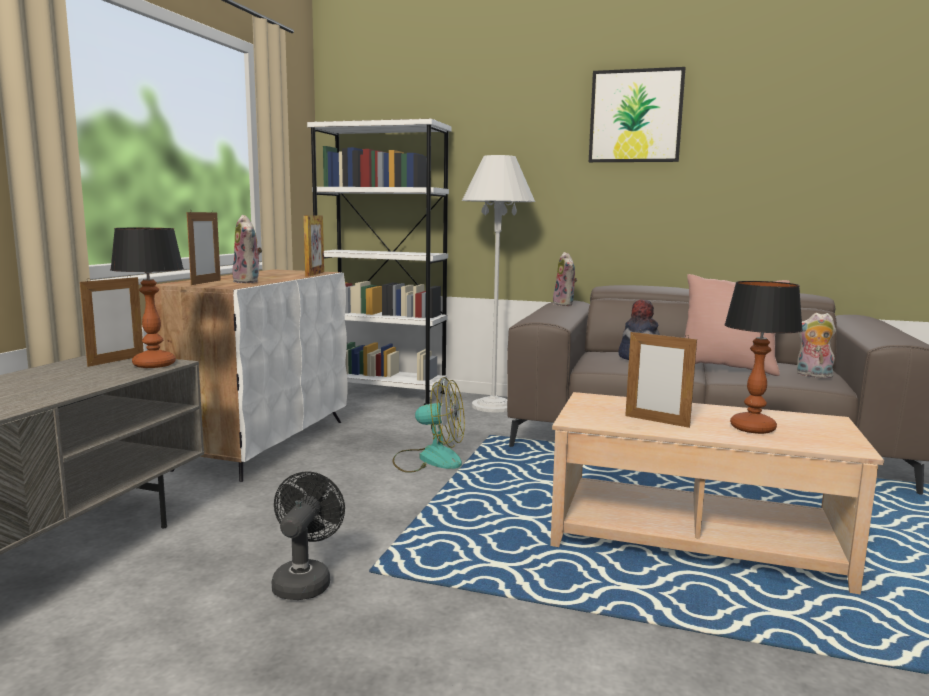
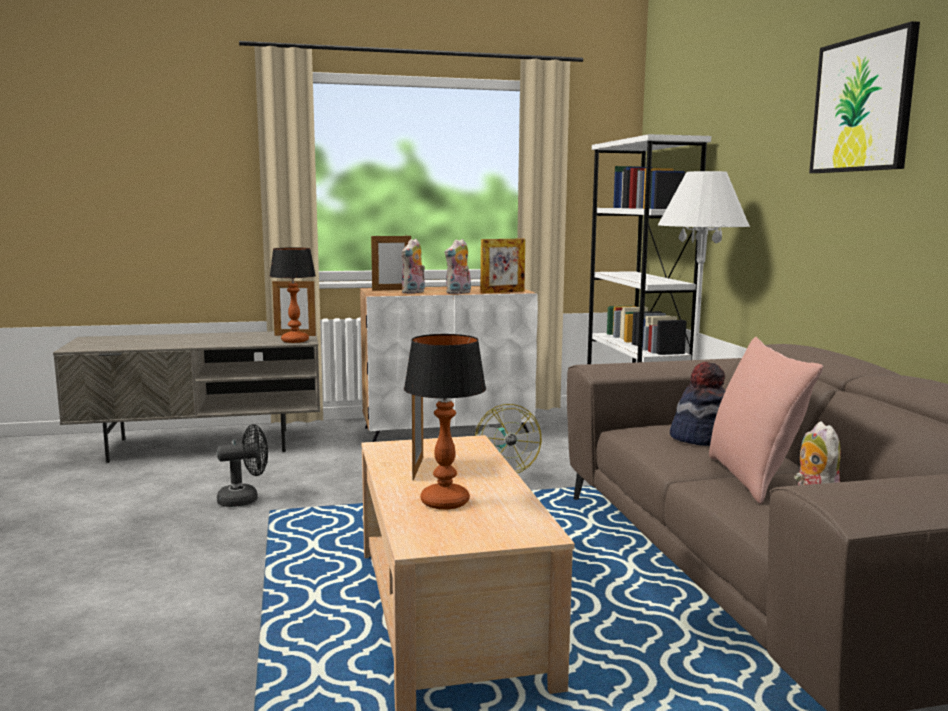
camera: 60 degrees right, 0 degrees up
plush toy [551,252,577,306] -> plush toy moved to [445,239,471,294]

